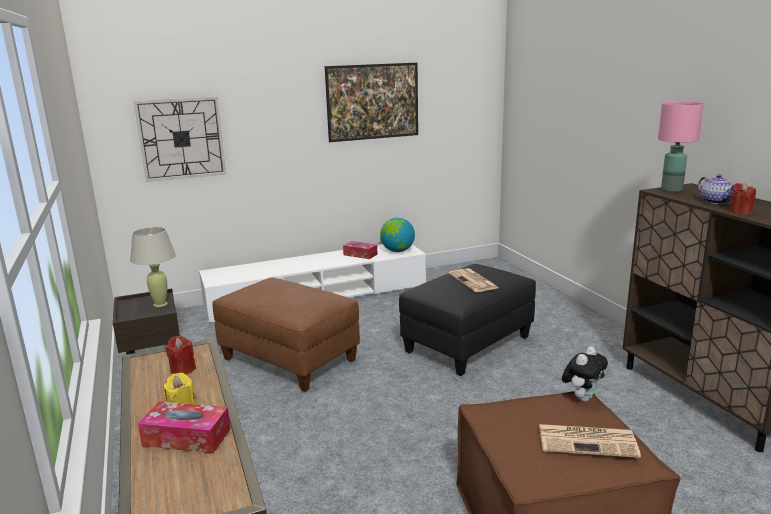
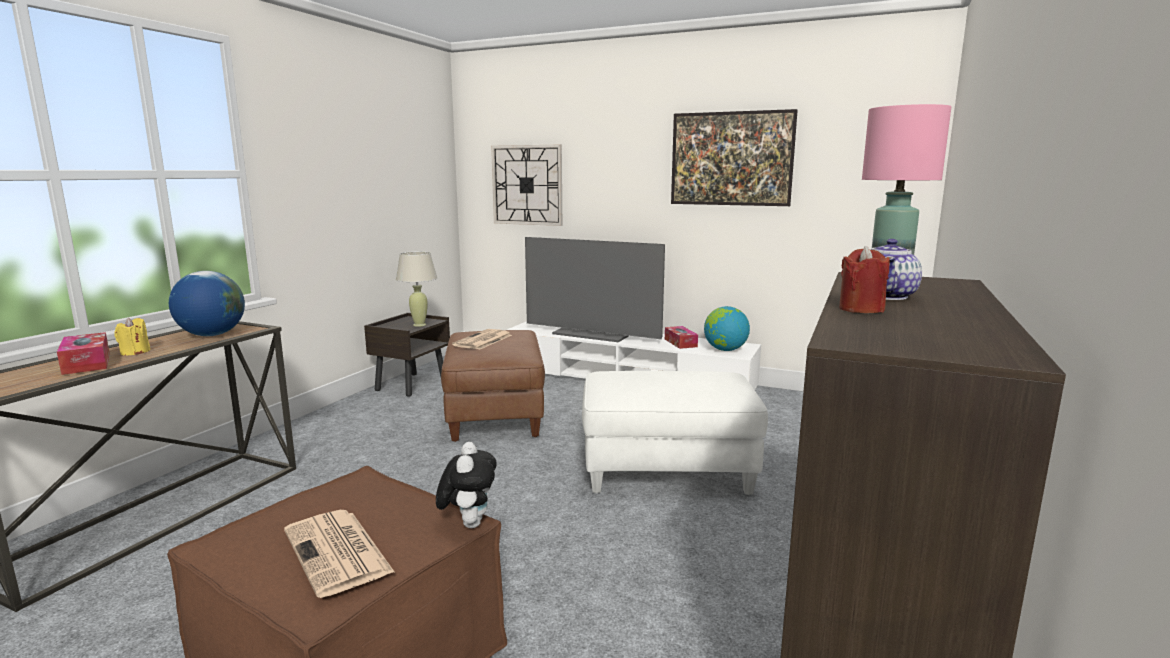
camera: 45 degrees right, 5 degrees down
red candle [165,336,196,375] -> globe [169,271,245,336]
black ottoman [399,264,536,376] -> white ottoman [582,371,768,495]
newspaper [448,268,499,292] -> newspaper moved to [452,329,512,350]
plush toy [562,346,608,402] -> plush toy turned 90 degrees counterclockwise [436,442,497,528]
none -> television [525,237,665,342]

